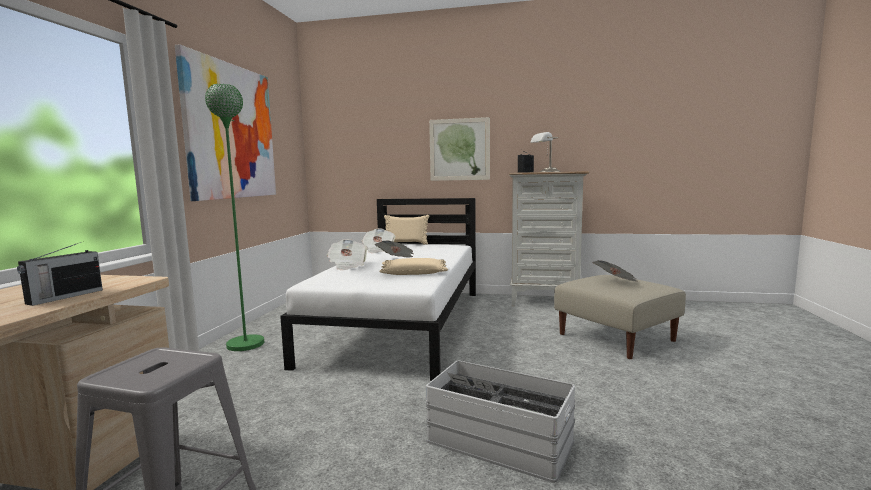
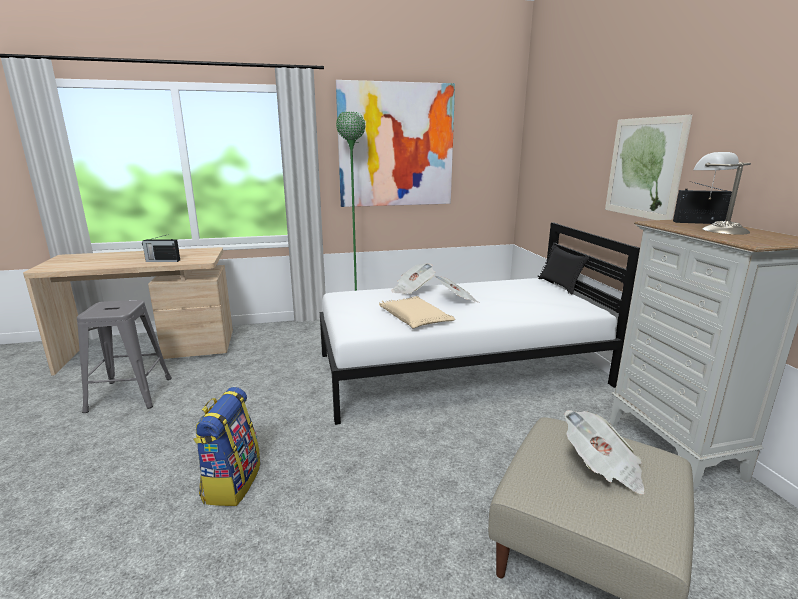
camera: 65 degrees right, 10 degrees up
newspaper [362,228,396,253] -> none
beige pillow [384,215,429,244] -> black pillow [538,244,589,295]
grey storage box [426,360,575,483] -> backpack [193,387,260,506]

